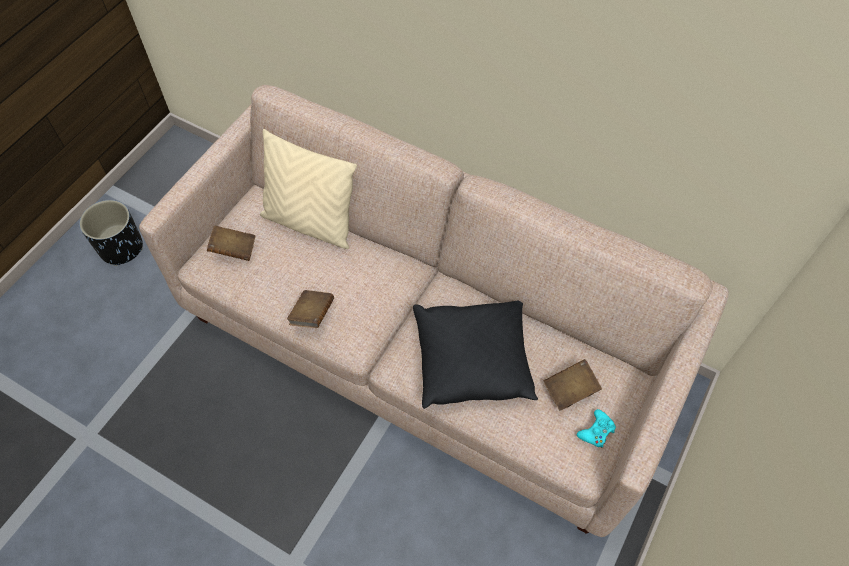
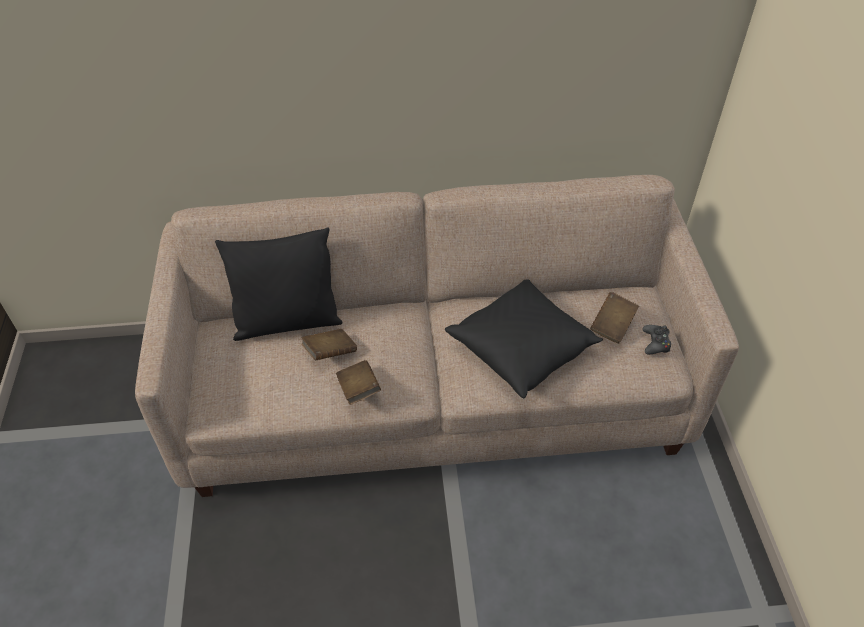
camera: 35 degrees left, 10 degrees down
black planter [80,200,143,266] -> none
brown book [207,225,256,261] -> brown book moved to [301,329,357,361]
beige pillow [260,129,357,249] -> black pillow [215,228,343,341]
turquoise game controller [577,409,616,448] -> black game controller [642,325,671,354]

